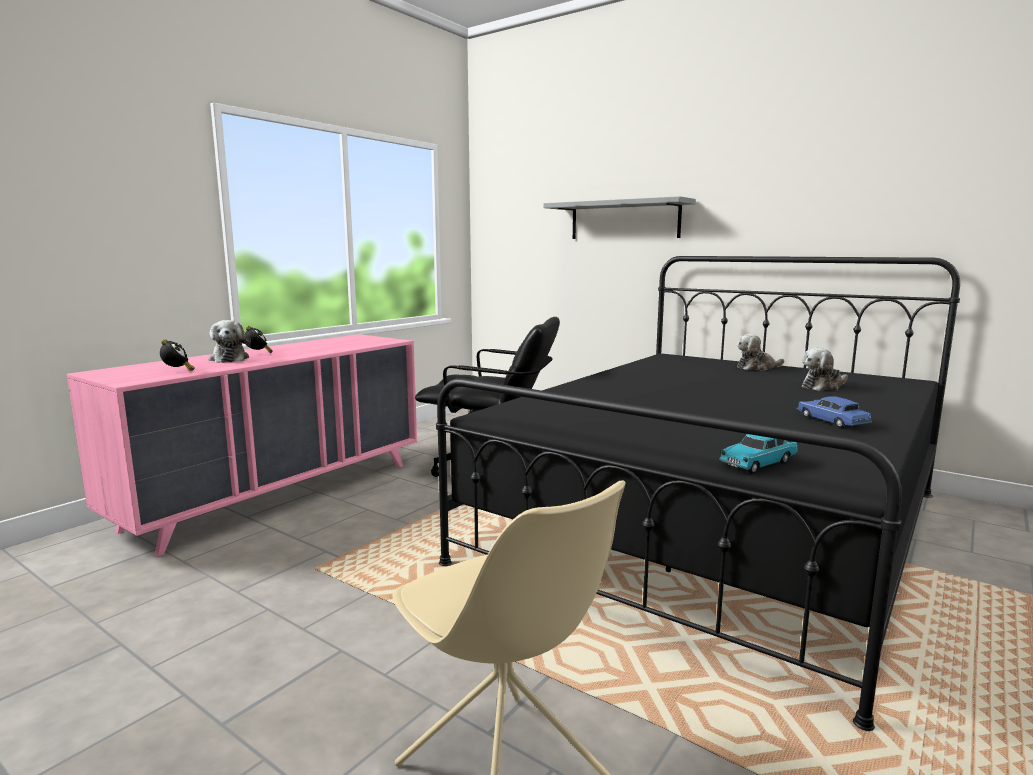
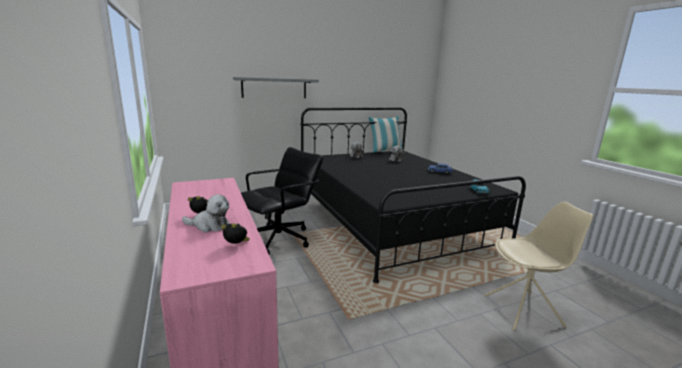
camera: 60 degrees left, 5 degrees up
none -> pillow [368,116,404,152]

